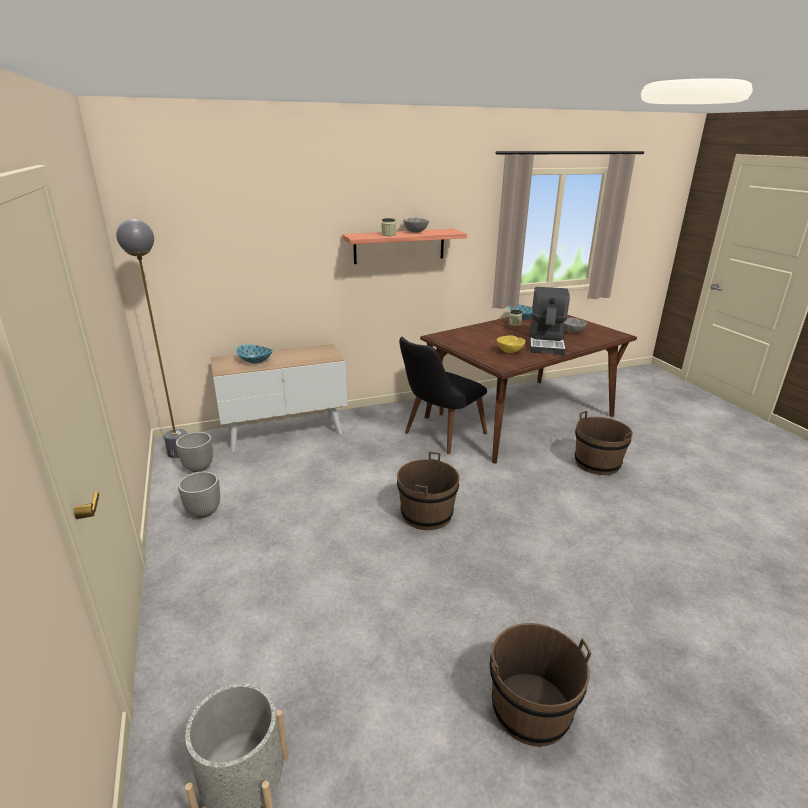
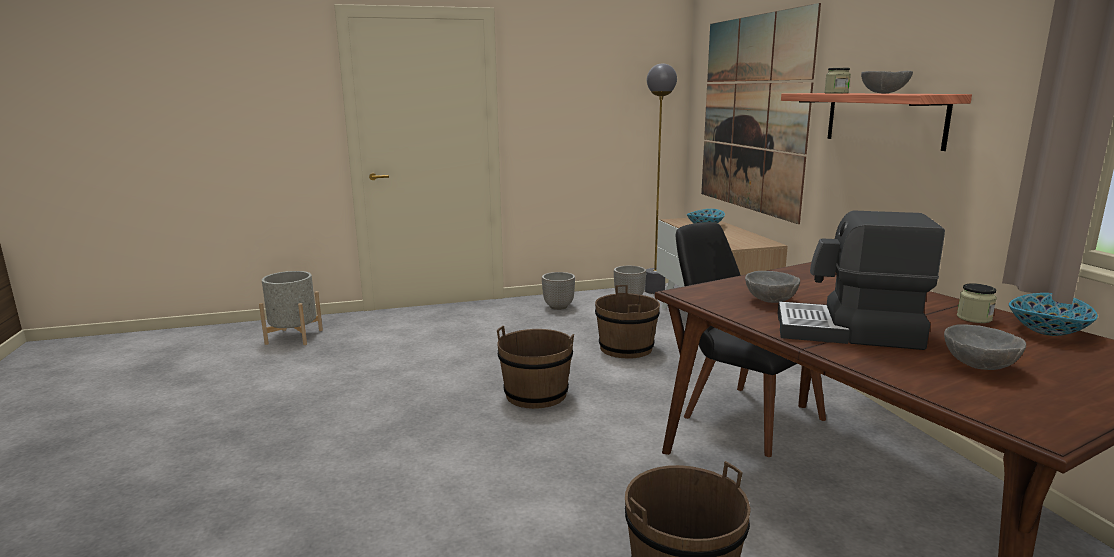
camera: 95 degrees right, 10 degrees down
brown bucket [490,623,591,747] -> brown bucket moved to [595,285,660,359]
yellow bowl [497,335,525,353] -> grey bowl [745,271,800,303]
none -> picture [701,3,821,224]

